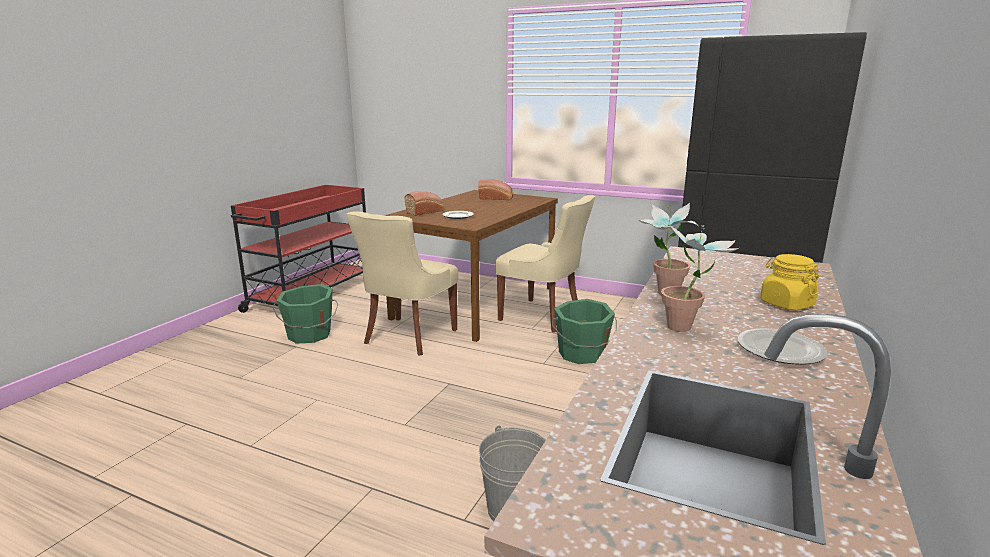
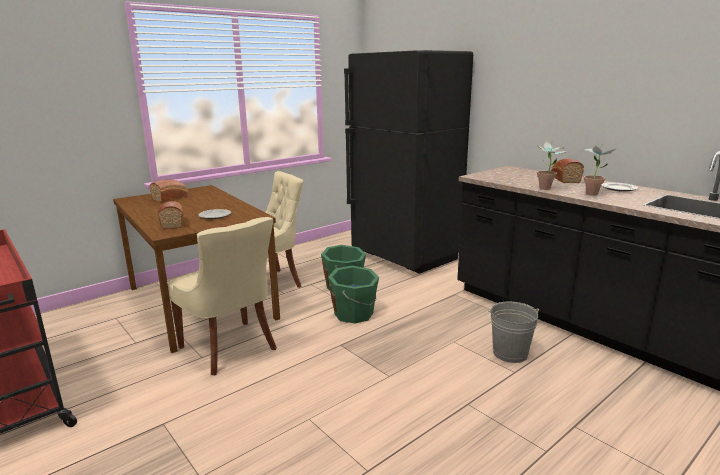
camera: 65 degrees left, 0 degrees up
green bucket [272,284,338,344] -> green bucket moved to [328,266,379,323]
yellow jar [760,254,820,310] -> bread [551,159,584,183]

